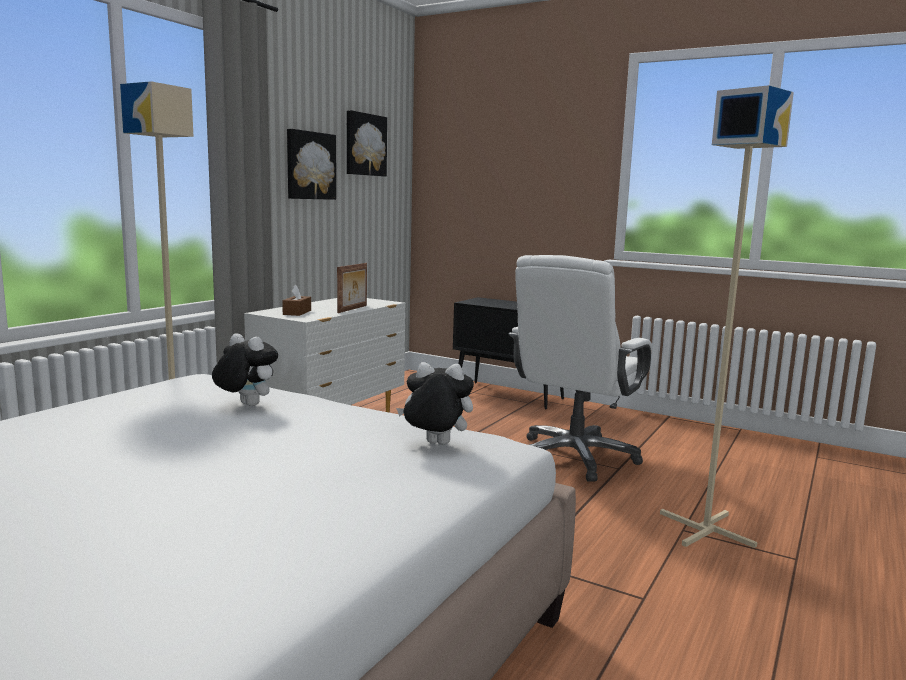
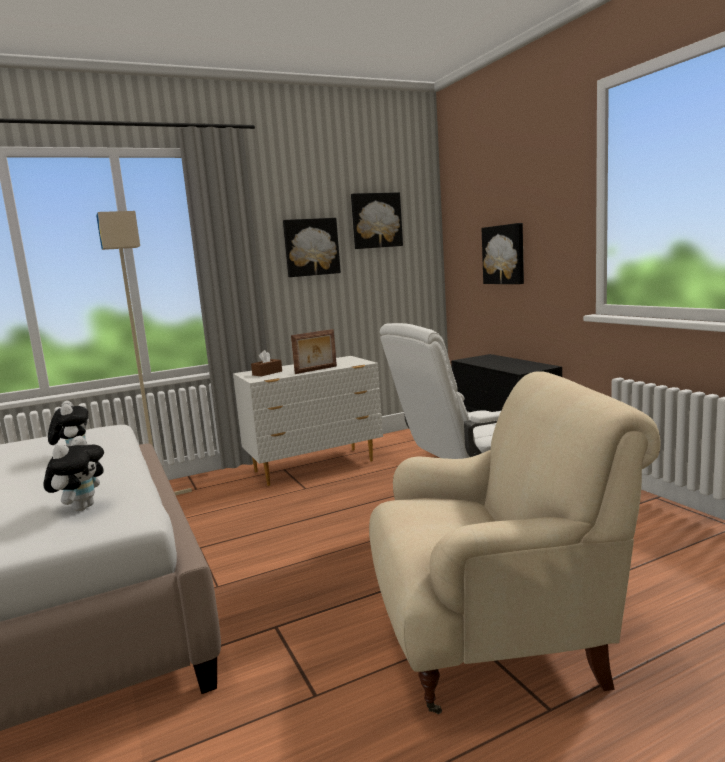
camera: 35 degrees right, 0 degrees up
plush toy [396,362,474,445] -> plush toy turned 60 degrees clockwise [43,436,104,511]
beige floor lamp [660,85,794,548] -> beige armchair [369,371,660,714]
none -> picture [481,223,524,284]

